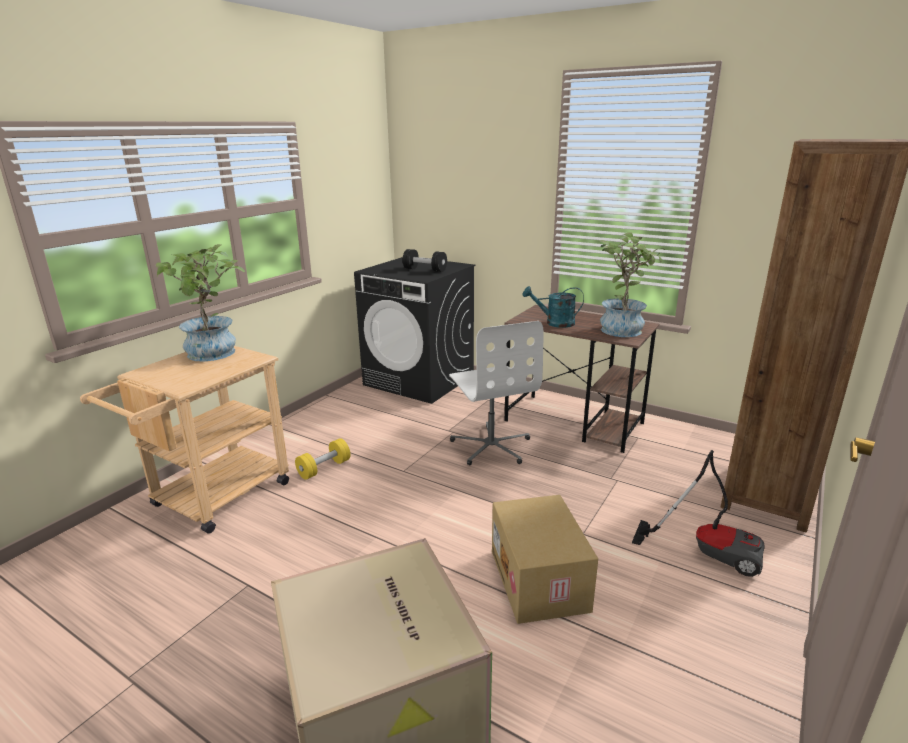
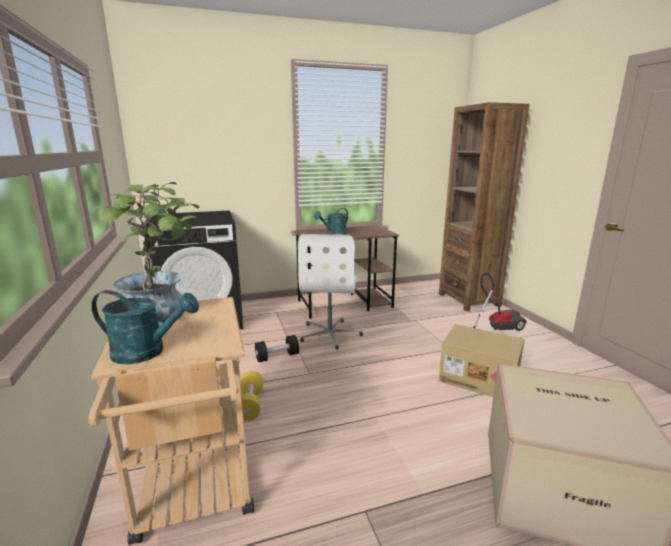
camera: 50 degrees left, 5 degrees down
black dumbbell [403,249,447,272] -> black dumbbell moved to [255,335,299,362]
white office chair [449,321,544,465] -> white office chair turned 75 degrees clockwise [298,234,363,350]
potted plant [600,232,665,337] -> none
none -> turquoise watering can [91,290,199,364]

